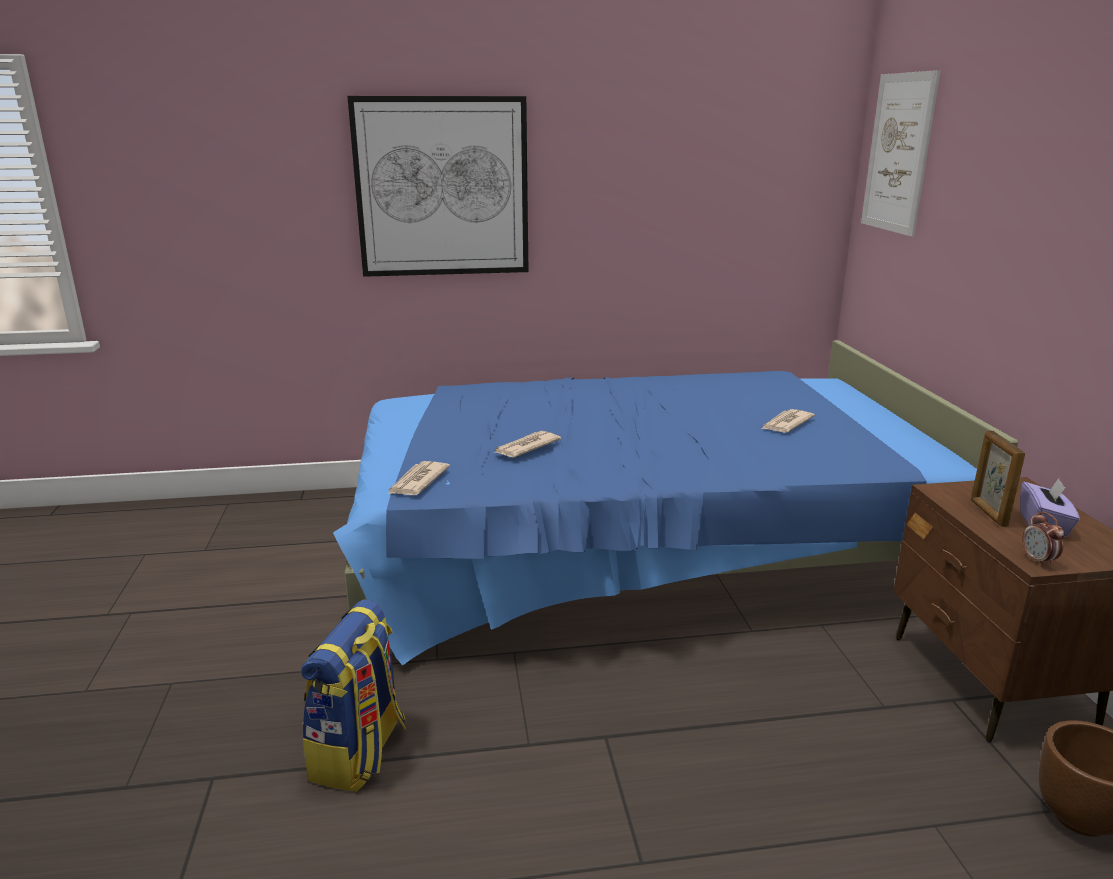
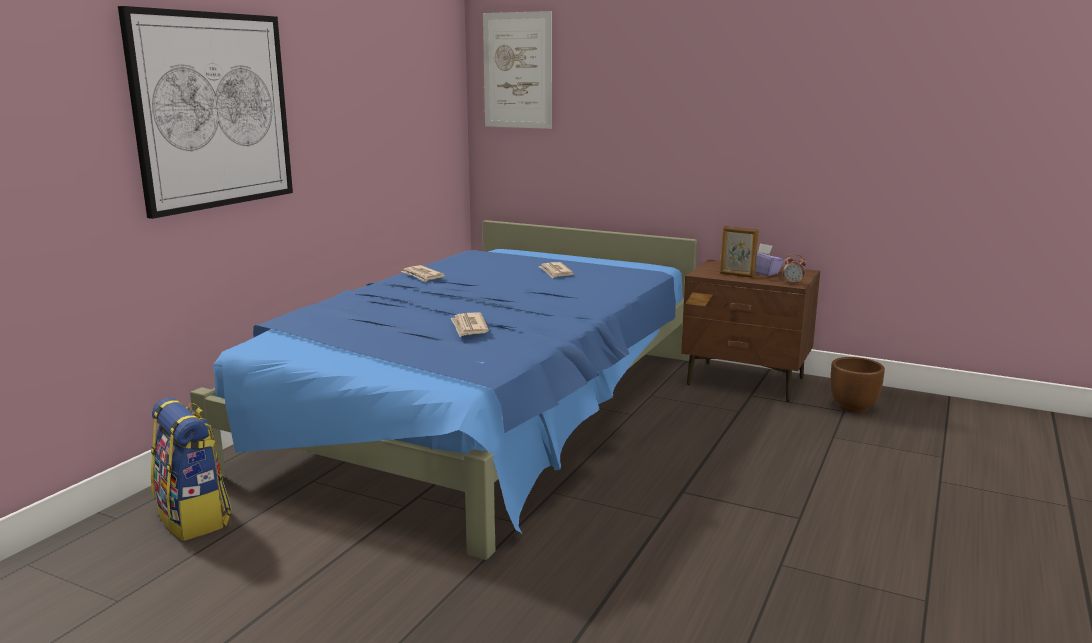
camera: 55 degrees left, 5 degrees down
backpack [301,599,406,792] -> backpack moved to [151,398,232,541]
newspaper [388,461,450,495] -> newspaper moved to [401,265,445,282]

